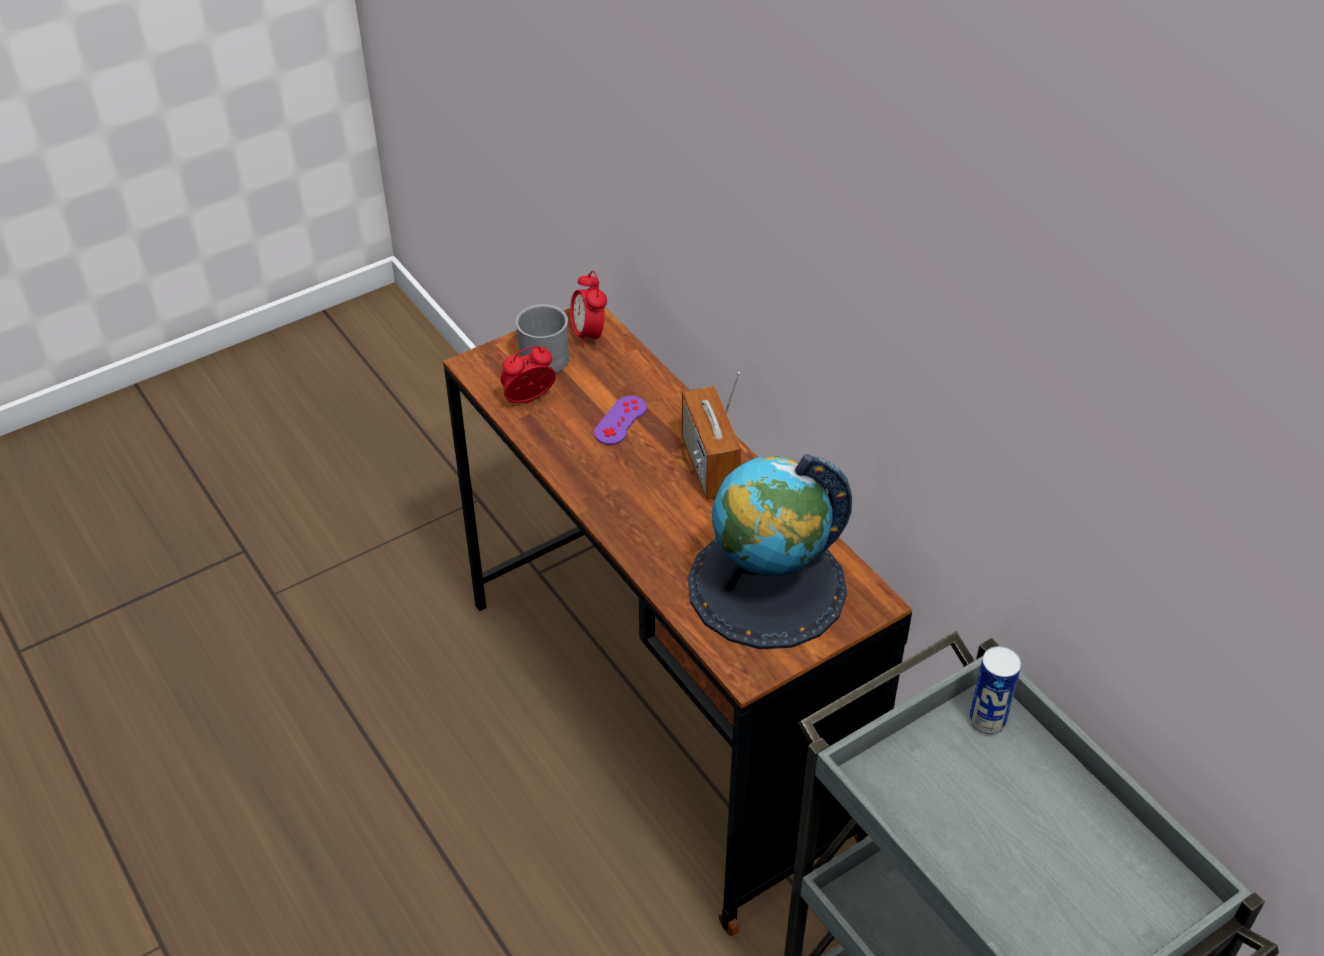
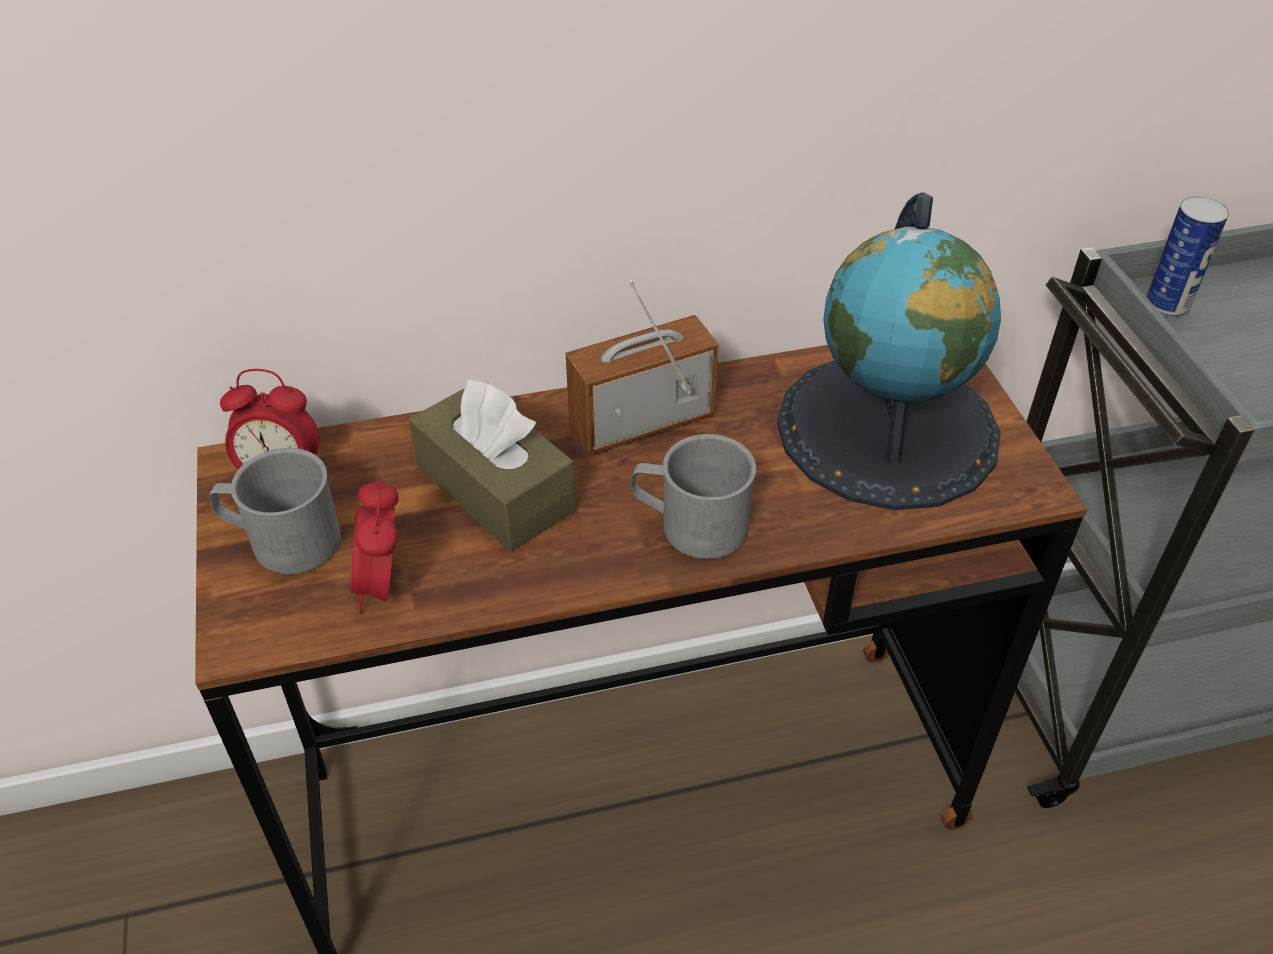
camera: 70 degrees left, 0 degrees up
purple game controller [594,396,647,445] -> brown tissue box [409,380,576,551]
radio [682,372,742,500] -> radio turned 150 degrees clockwise [566,280,718,455]
none -> grey mug [632,434,756,559]

